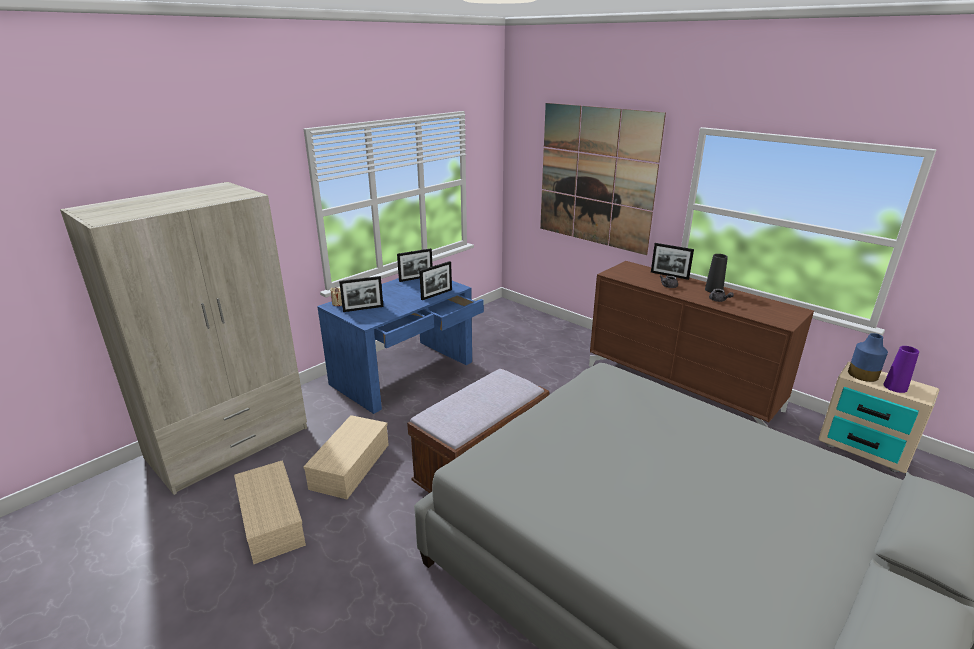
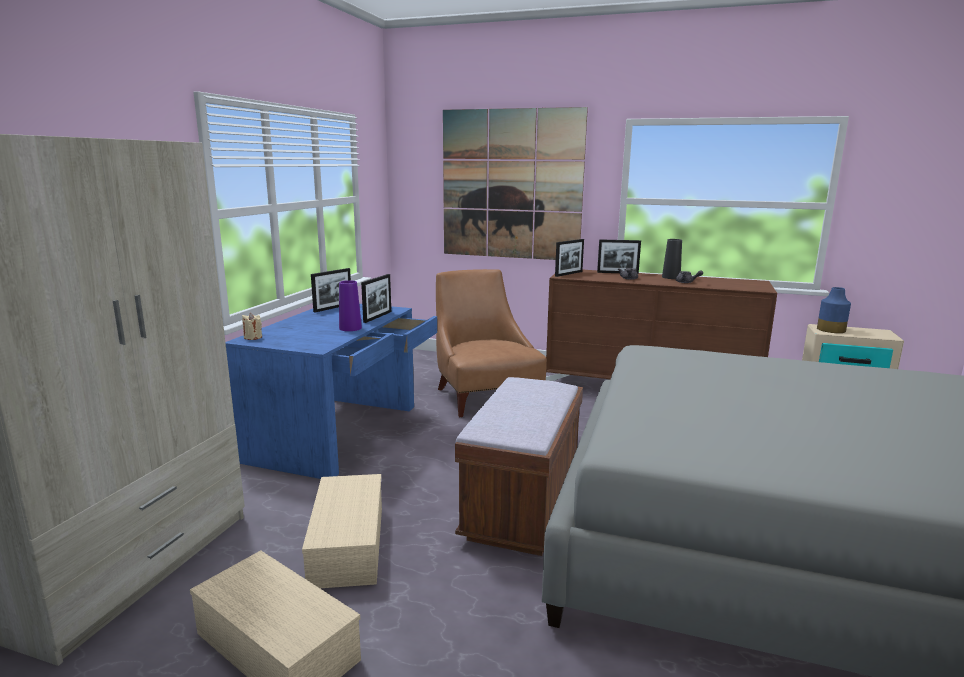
camera: 25 degrees left, 10 degrees down
picture frame [339,276,383,312] -> picture frame moved to [555,239,584,277]
purple vase [884,346,919,393] -> purple vase moved to [339,280,362,331]
none -> brown armchair [436,269,547,418]

